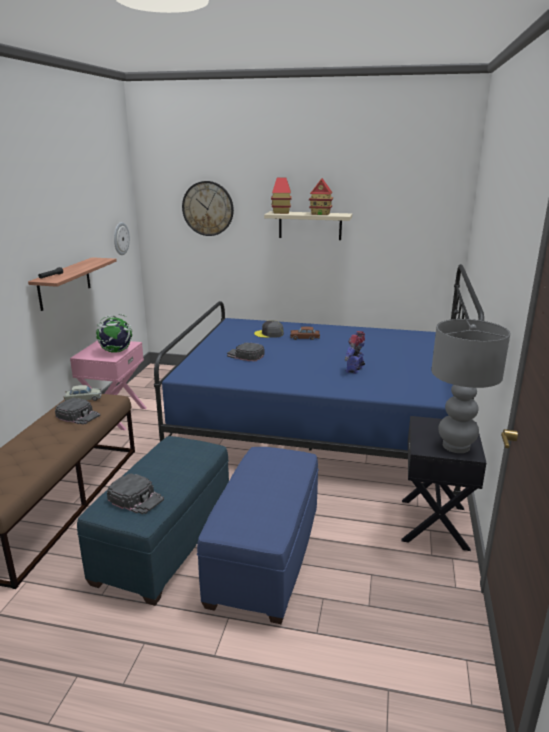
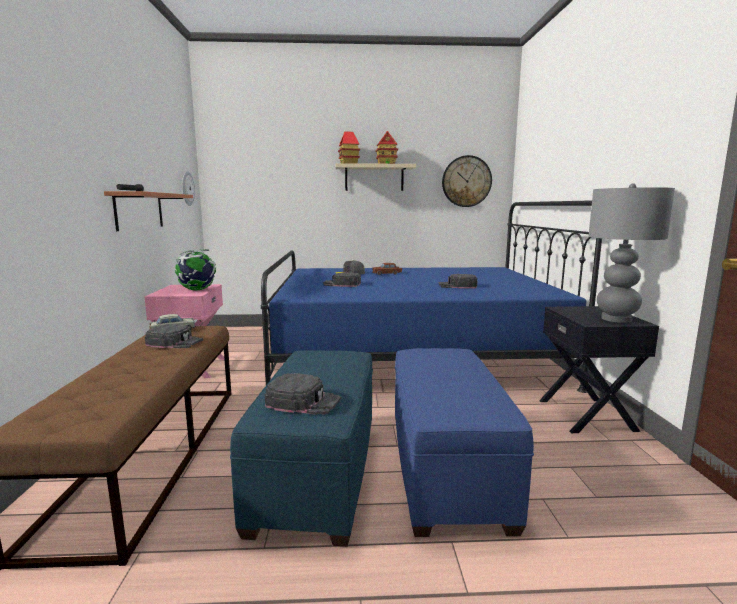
camera: 15 degrees left, 10 degrees down
wall clock [182,181,234,236] -> wall clock moved to [442,155,492,207]
toy robot [344,331,365,374] -> black cap [439,274,477,289]

